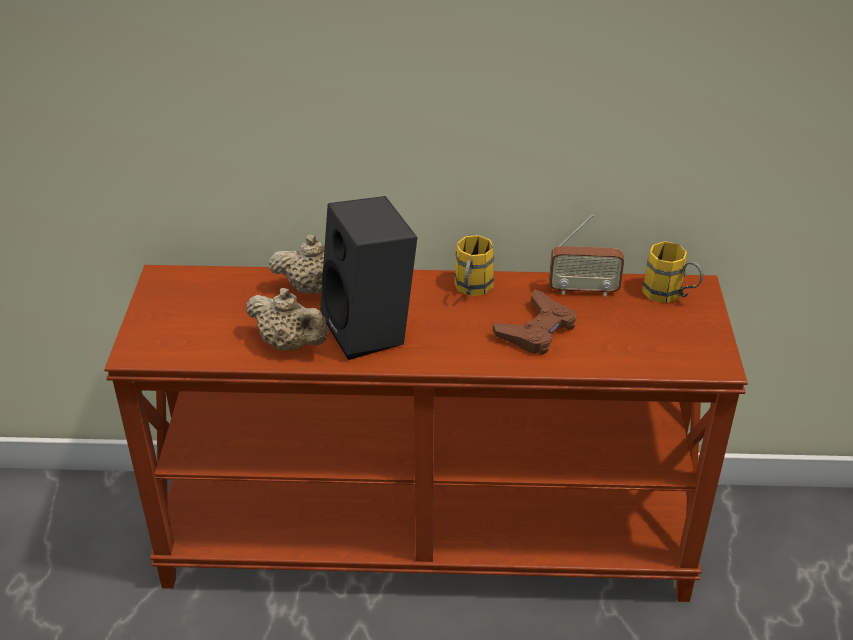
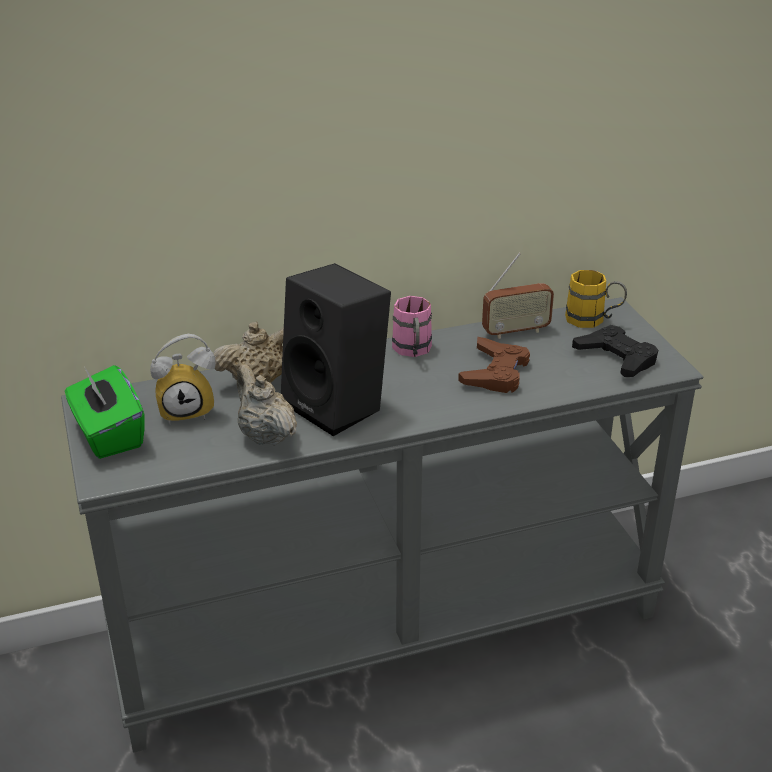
camera: 20 degrees left, 5 degrees down
brown console table [104,265,748,602] -> grey console table [61,297,704,753]
beige teapot [246,288,328,351] -> beige teapot turned 135 degrees counterclockwise [237,364,297,446]
yellow mug [454,235,494,296] -> pink mug [392,296,432,357]
none -> green tissue box [65,365,144,459]
none -> alarm clock [150,334,216,425]
none -> black game controller [572,325,658,377]

